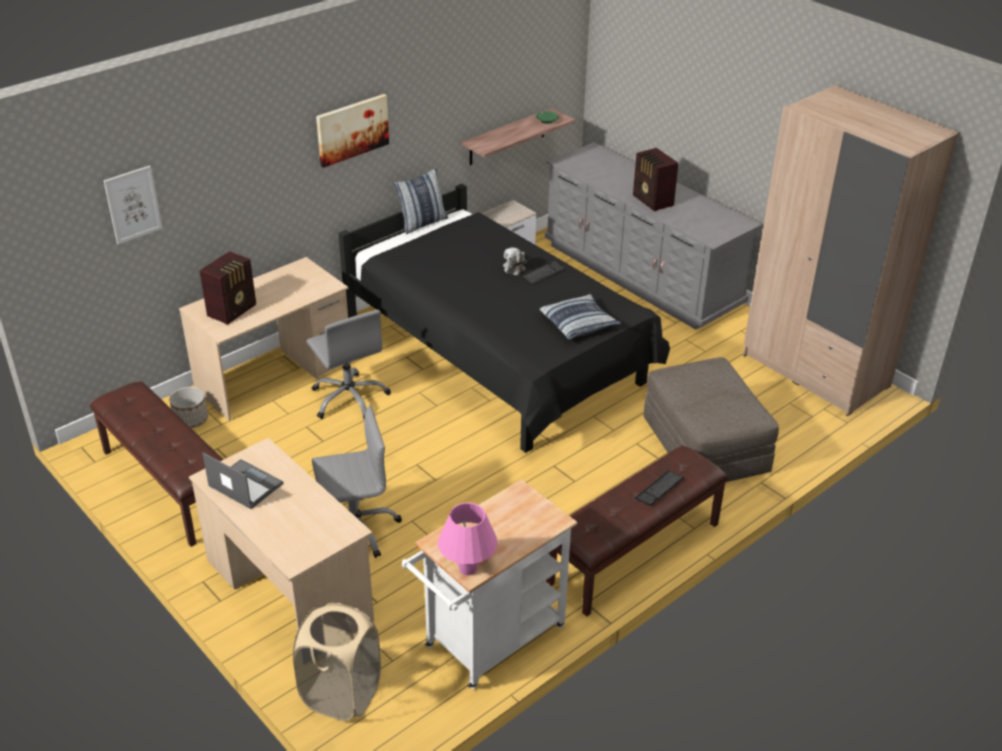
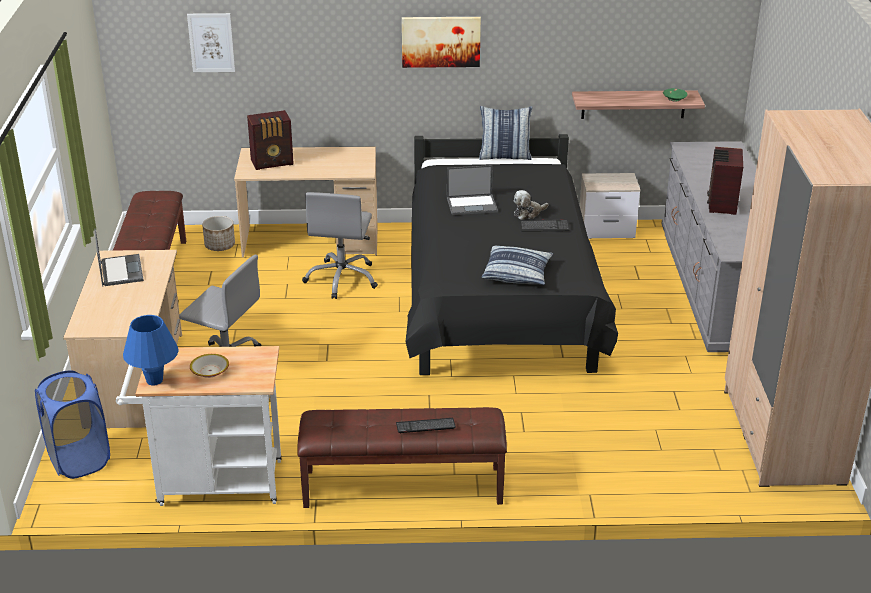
camera: 40 degrees right, 5 degrees down
beige laundry basket [293,603,381,721] -> blue laundry basket [35,371,110,479]
pink table lamp [438,503,498,575] -> blue table lamp [123,315,179,385]
grey ottoman [643,357,779,482] -> none
none -> bowl [190,354,229,378]
none -> laptop [447,165,498,215]

